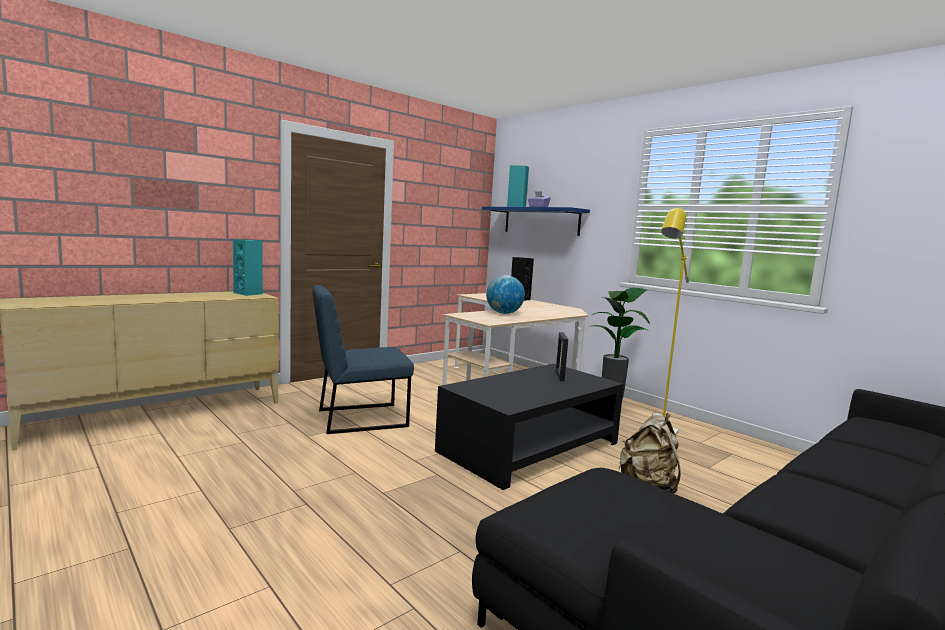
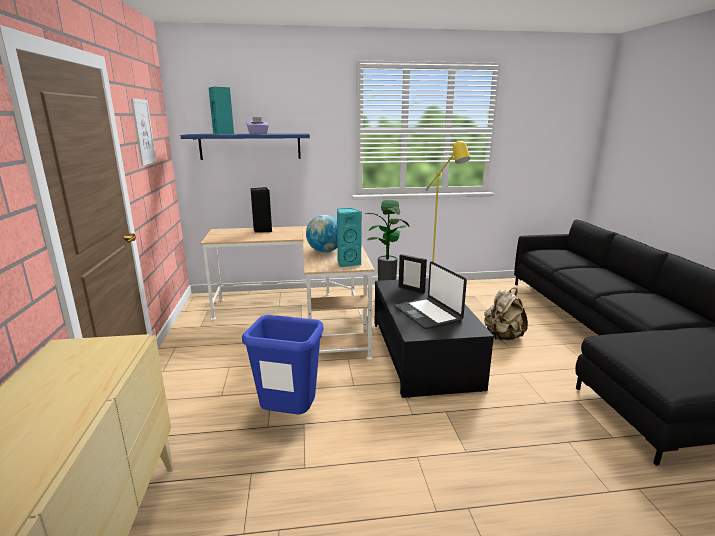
camera: 55 degrees left, 10 degrees up
turquoise speaker [233,239,263,296] -> turquoise speaker moved to [337,208,362,267]
blue chair [312,285,414,434] -> blue trash can [242,315,324,414]
none -> picture [131,98,156,166]
none -> laptop [395,261,467,329]

